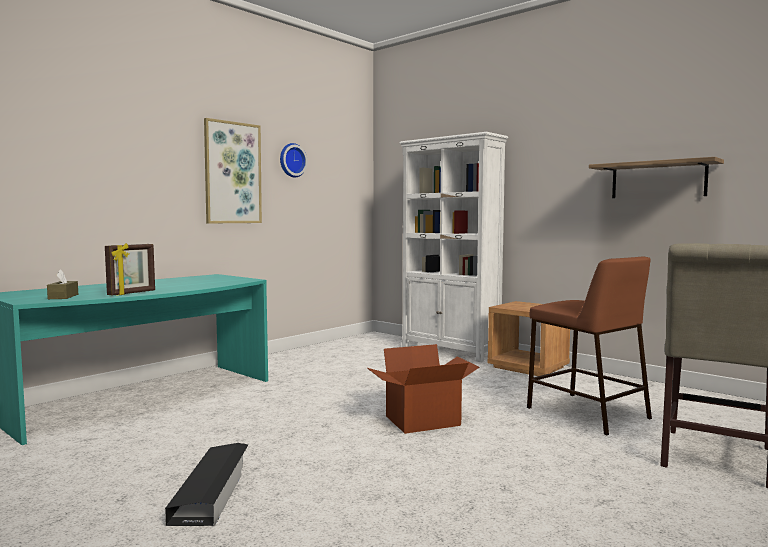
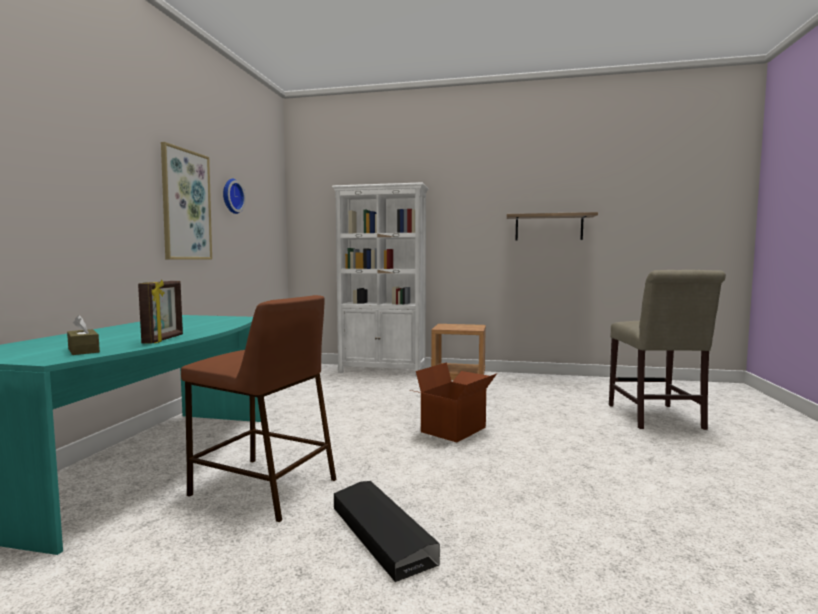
camera: 30 degrees left, 0 degrees up
brown stool [527,256,652,435] -> brown stool moved to [181,295,336,522]

